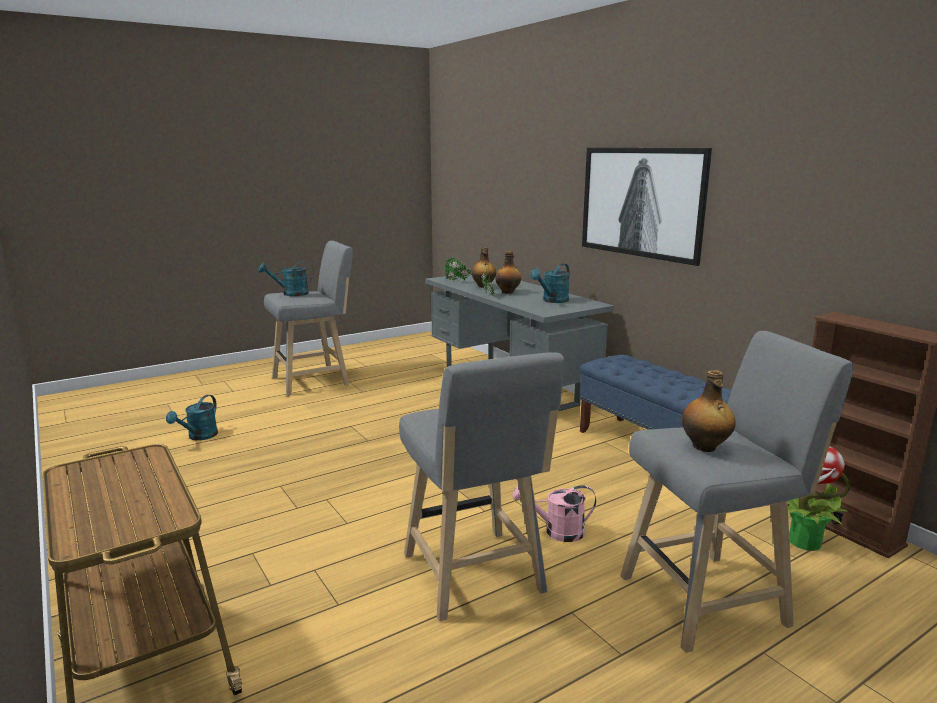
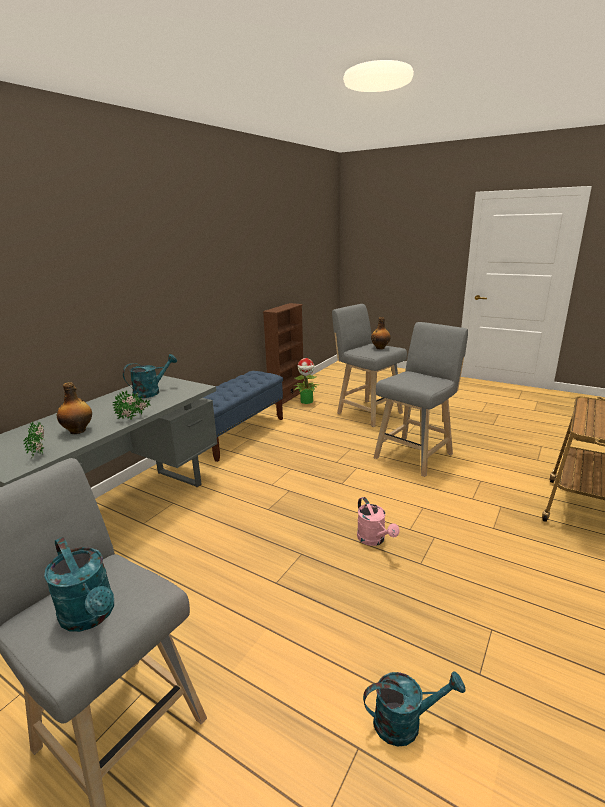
camera: 115 degrees left, 5 degrees up
bottle [495,251,521,294] -> none
pink watering can [512,485,596,542] -> pink watering can moved to [357,497,399,546]
turquoise watering can [530,264,570,303] -> turquoise watering can turned 60 degrees counterclockwise [123,354,177,398]
picture [582,148,712,266] -> none

